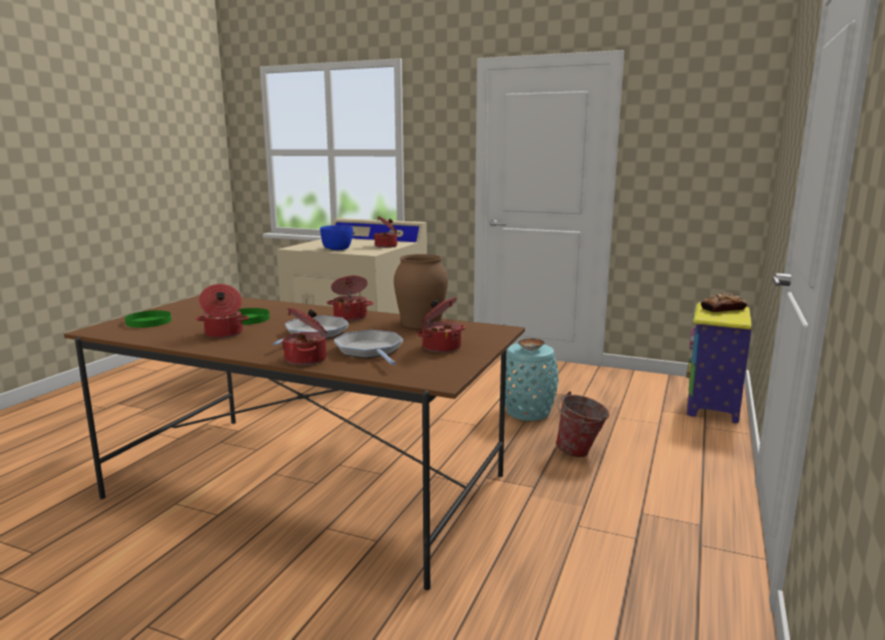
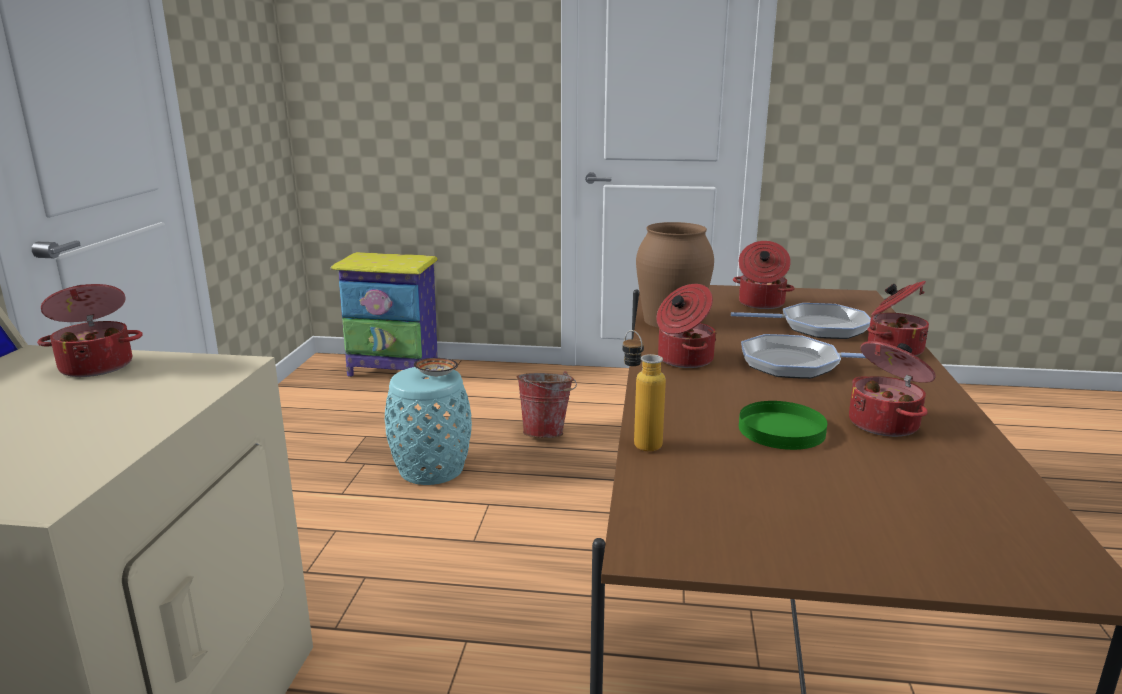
camera: 105 degrees left, 5 degrees up
green plate [125,310,171,328] -> none
blue bowl [320,225,353,250] -> none
frying pan [334,330,403,365] -> frying pan turned 135 degrees counterclockwise [731,303,871,339]
bread [701,292,747,312] -> none
none -> bottle [623,330,666,452]

